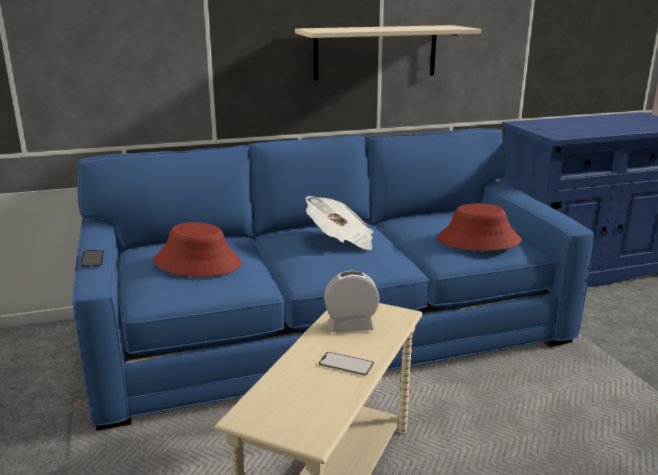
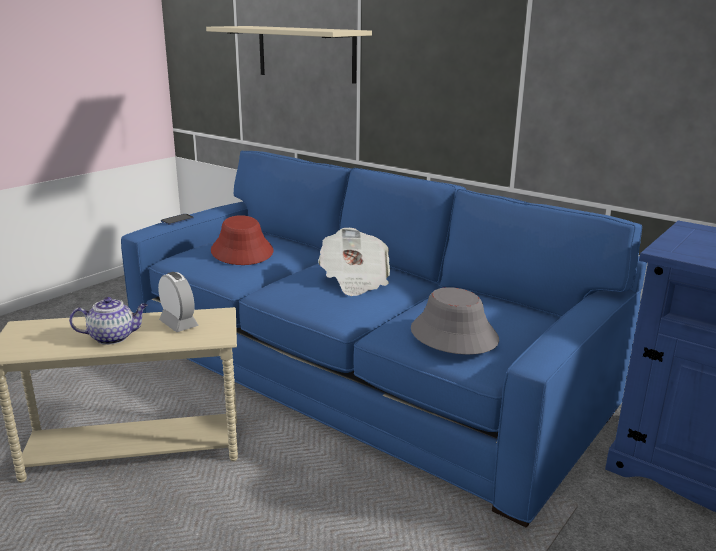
camera: 55 degrees right, 0 degrees up
beige shelf [295,25,481,81] -> beige shelf moved to [206,26,372,84]
phone [319,352,374,376] -> teapot [69,297,148,345]
red hat [437,204,522,251] -> grey hat [411,287,499,355]

